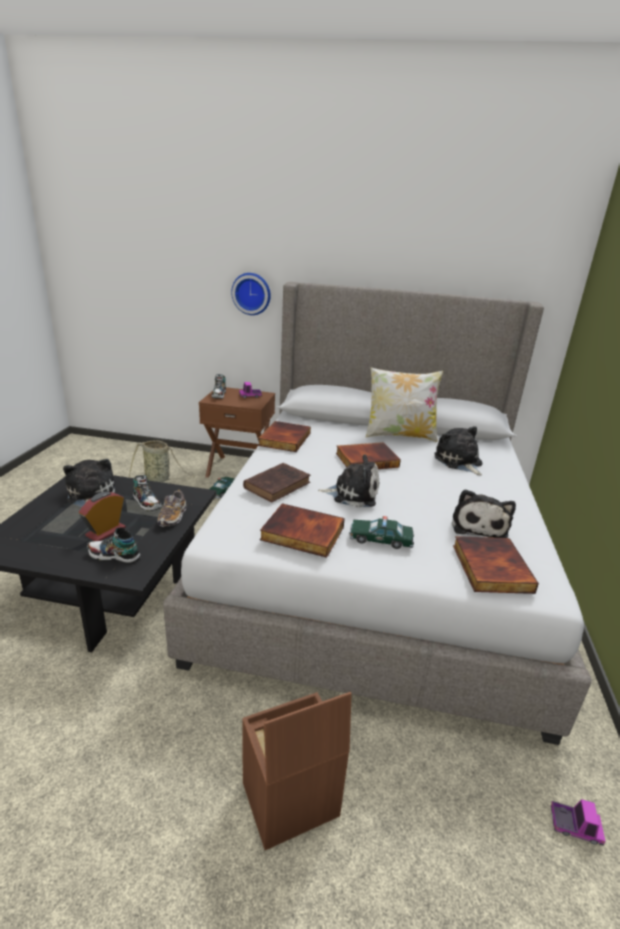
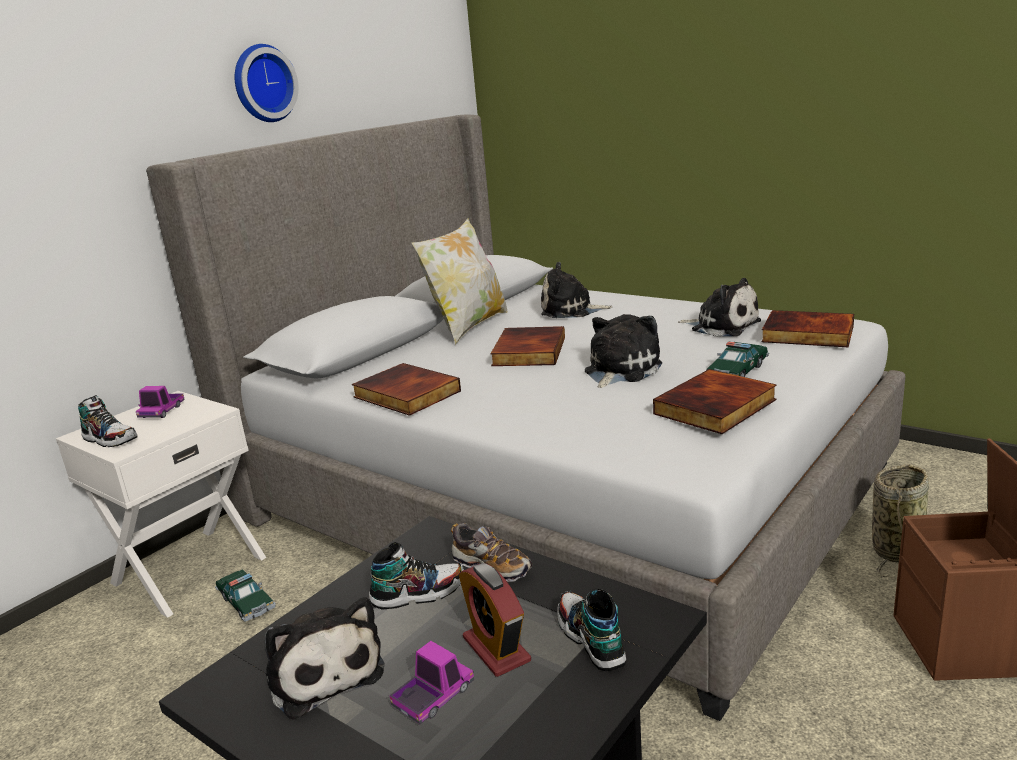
camera: 60 degrees left, 5 degrees down
plush toy [63,459,115,507] -> plush toy turned 135 degrees counterclockwise [265,597,385,720]
shoe [87,527,140,564] -> shoe turned 120 degrees clockwise [557,588,626,671]
basket [129,440,195,482] -> basket moved to [872,464,929,578]
brown nightstand [199,387,275,477] -> white nightstand [56,391,266,618]
wall clock [231,273,271,315] -> wall clock moved to [235,44,299,122]
brown book [243,463,310,502] -> none
toy truck [551,799,606,846] -> toy truck moved to [389,641,474,724]

